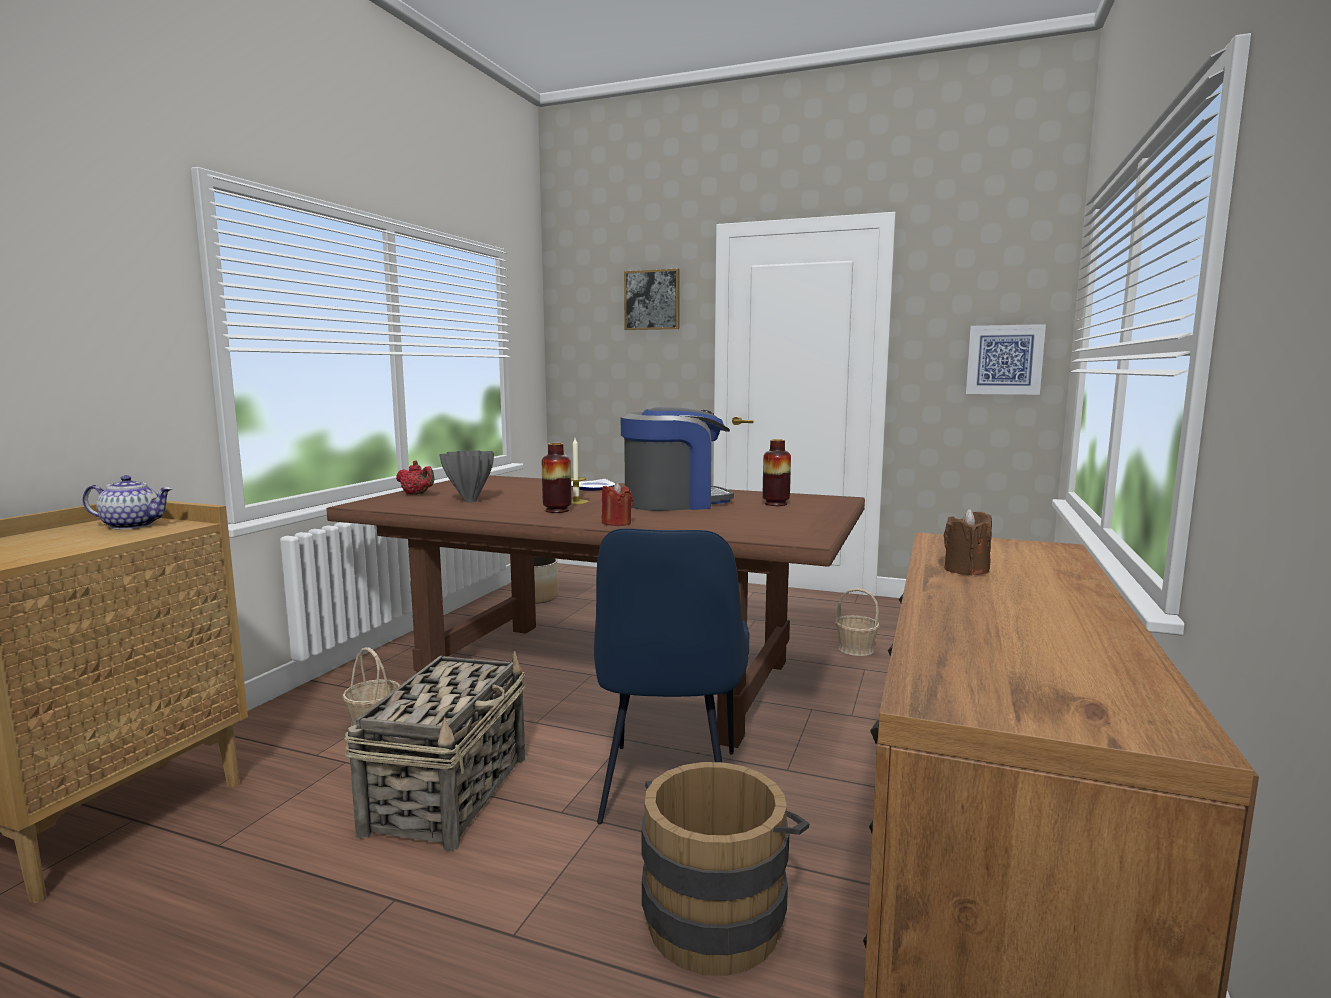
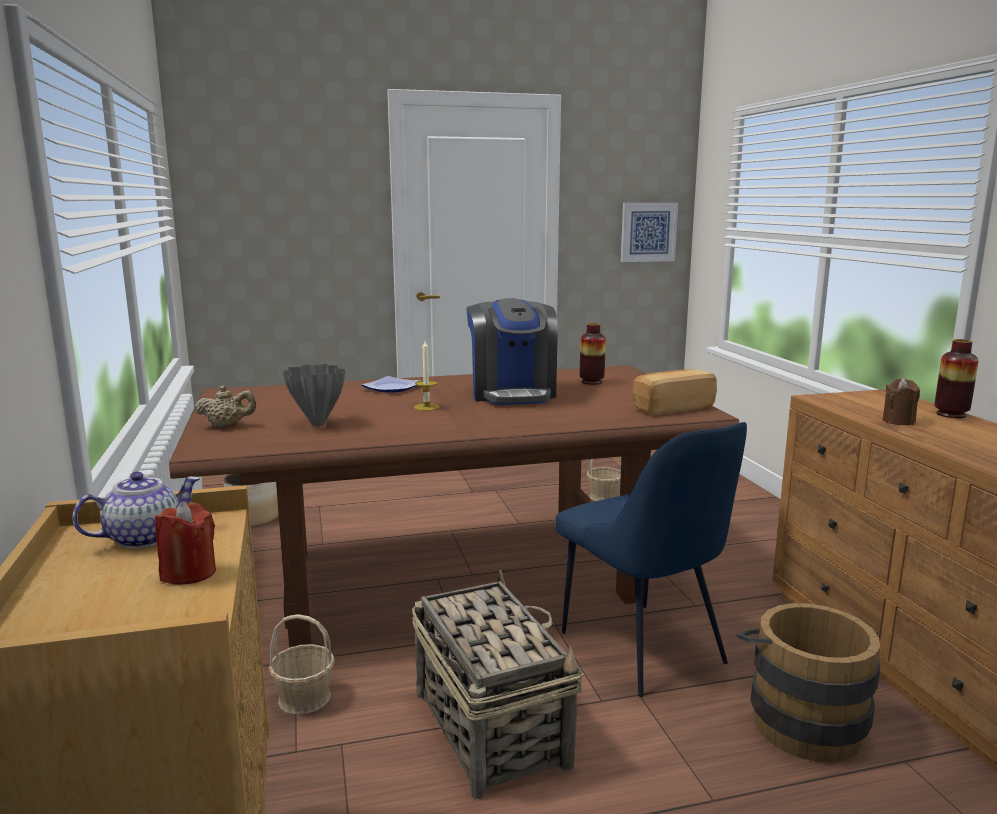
camera: 35 degrees left, 5 degrees up
red teapot [396,460,434,495] -> beige teapot [194,385,256,428]
vase [542,443,571,513] -> vase moved to [935,339,978,418]
red candle [602,482,633,526] -> red candle moved to [155,502,216,585]
coffee machine [621,407,734,511] -> coffee machine turned 135 degrees clockwise [466,298,558,405]
picture [624,269,680,330] -> none
none -> bread [632,369,717,415]

